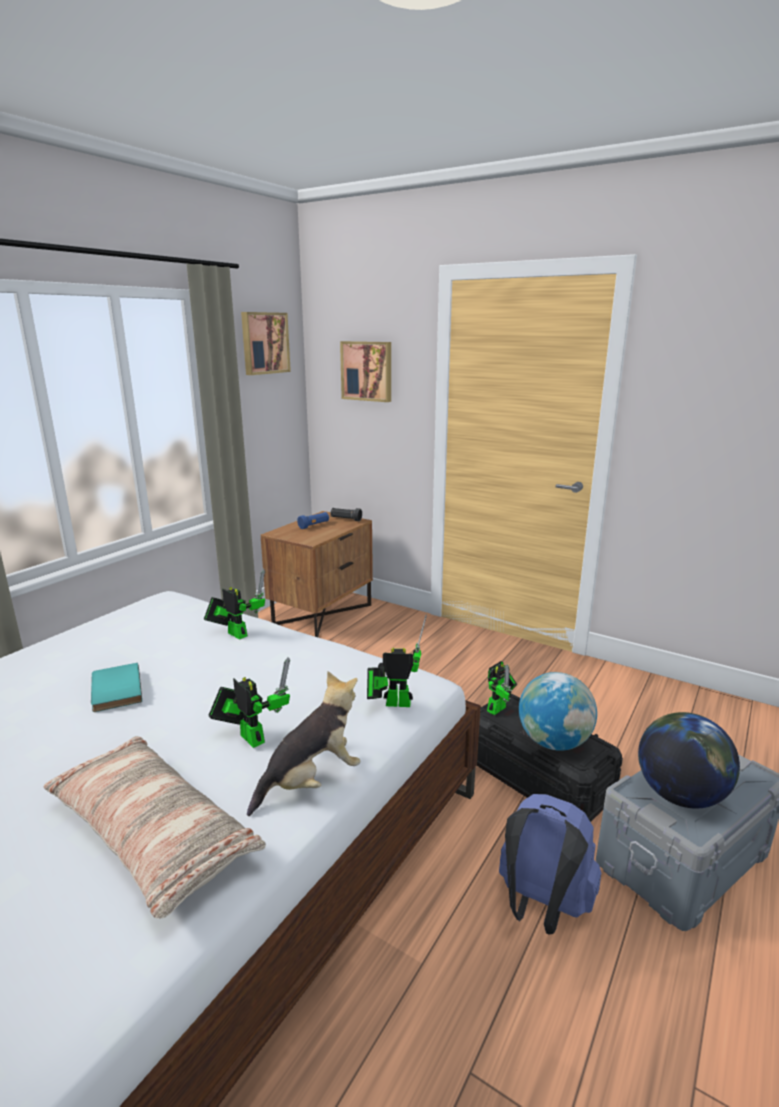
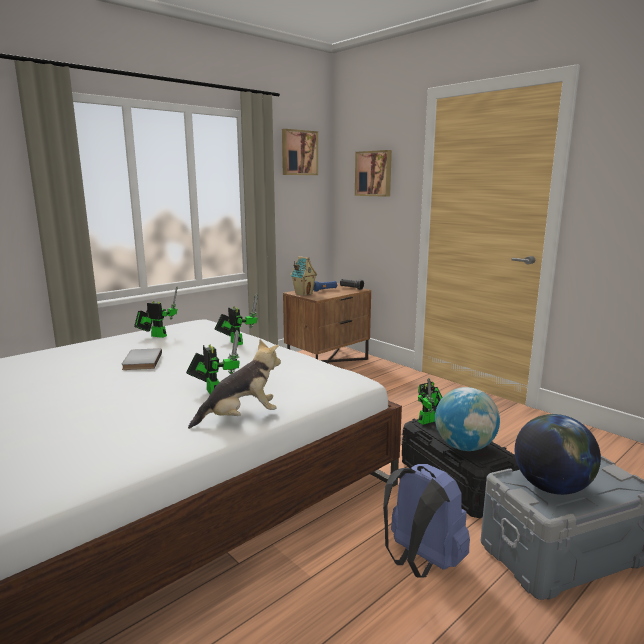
camera: 15 degrees right, 5 degrees down
pillow [43,736,266,919] -> none
turquoise book [91,663,142,712] -> grey book [122,348,162,370]
toy robot [367,615,427,707] -> toy robot moved to [134,287,178,338]
none -> toy house [290,256,317,296]

